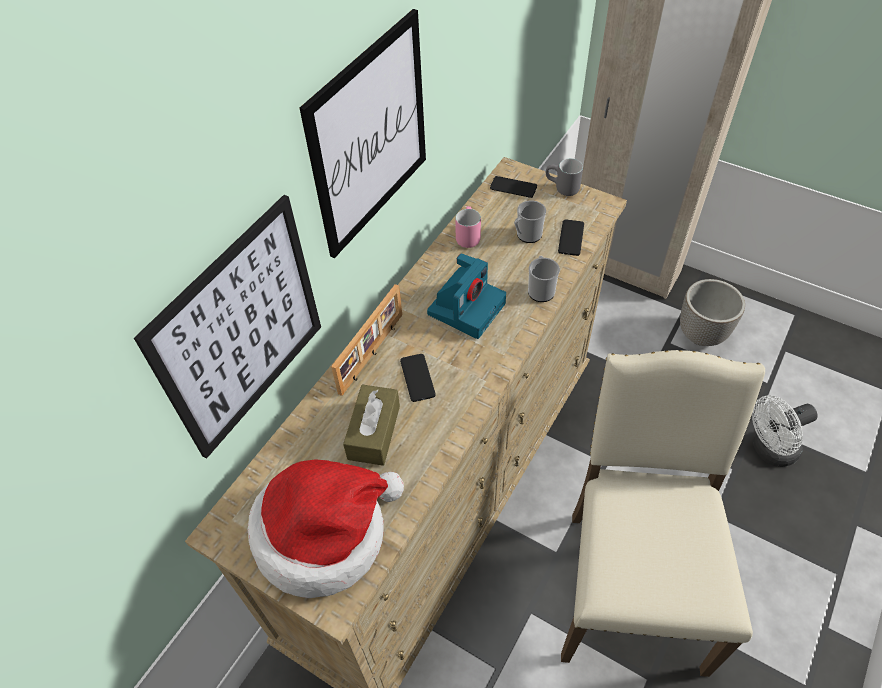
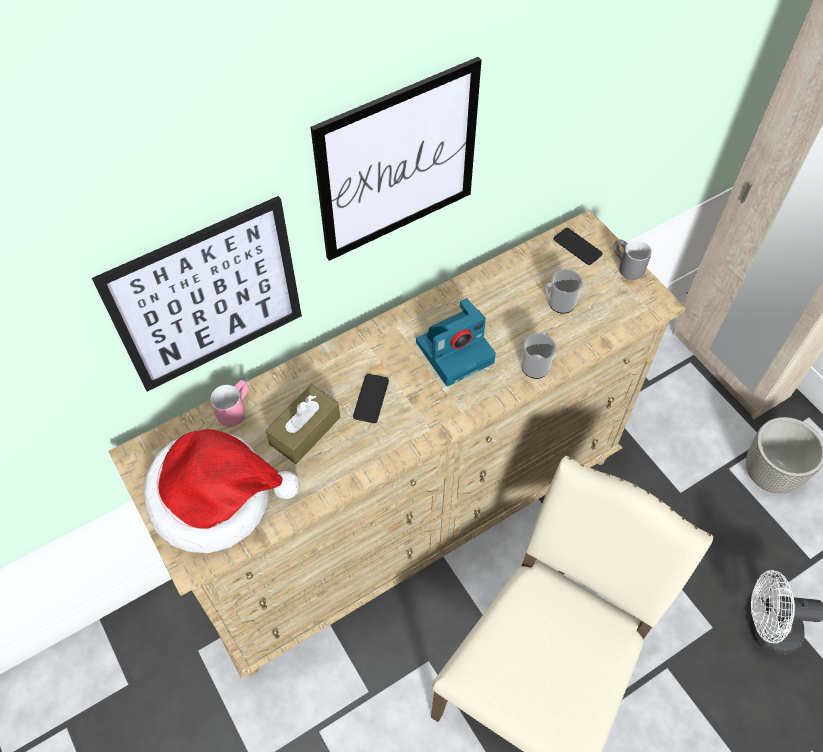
camera: 25 degrees right, 5 degrees up
picture frame [331,284,402,396] -> none
pink mug [455,206,481,248] -> pink mug moved to [211,380,248,427]
phone [558,219,584,256] -> none

